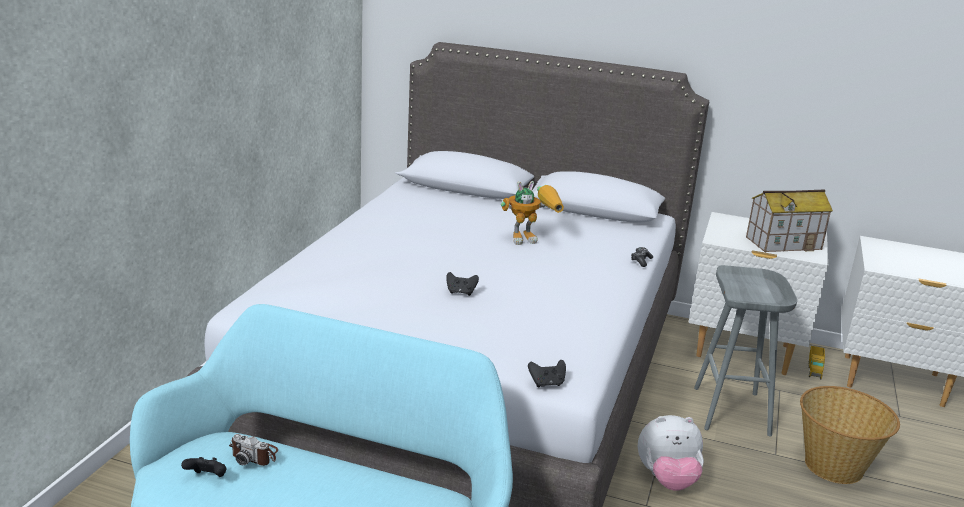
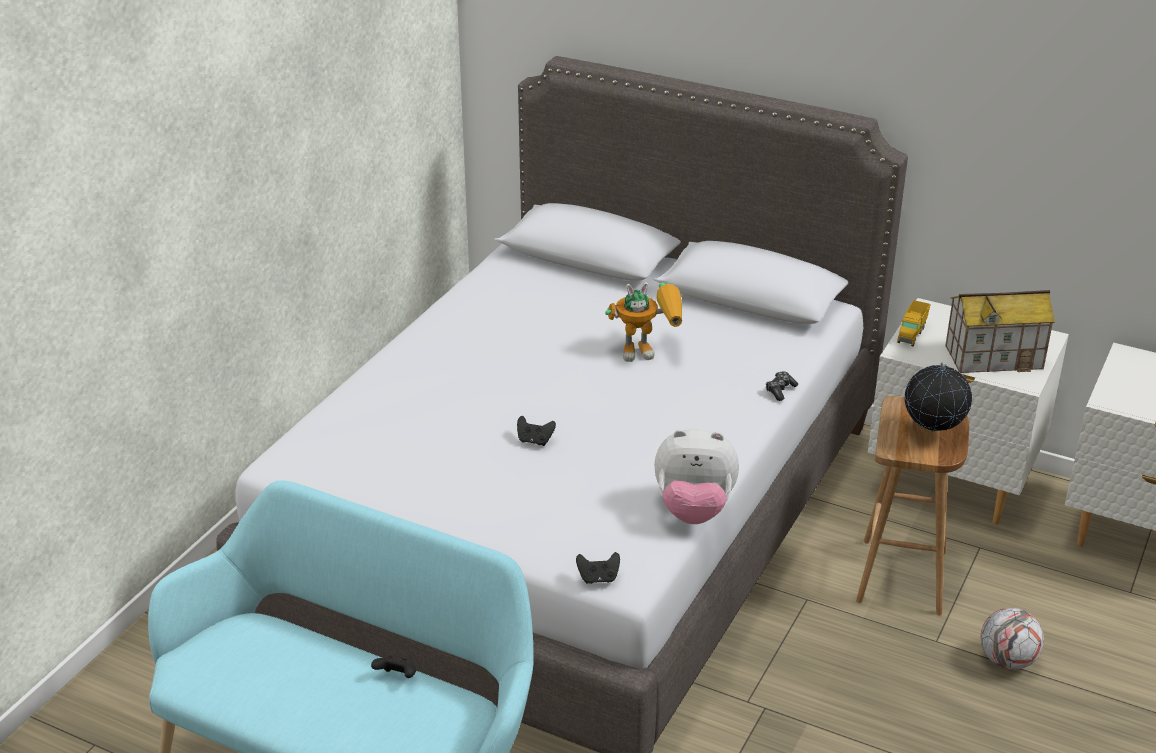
camera: 10 degrees right, 10 degrees up
black game controller [181,457,227,477] -> black game controller moved to [371,655,416,678]
camera [229,434,278,466] -> none
plush toy [638,415,704,491] -> plush toy moved to [654,428,739,524]
grey stool [694,265,797,437] -> brown stool [856,396,969,615]
basket [800,386,900,484] -> football [981,608,1044,670]
toy truck [808,346,825,379] -> toy truck moved to [897,300,931,346]
none -> globe [905,363,972,432]

